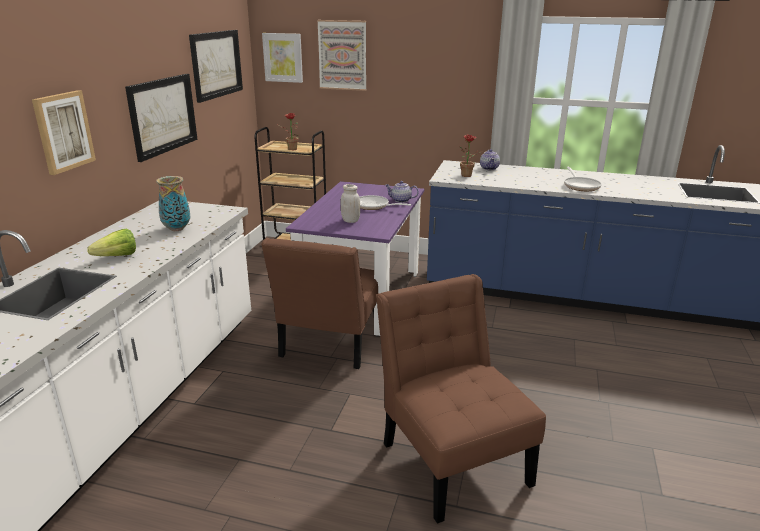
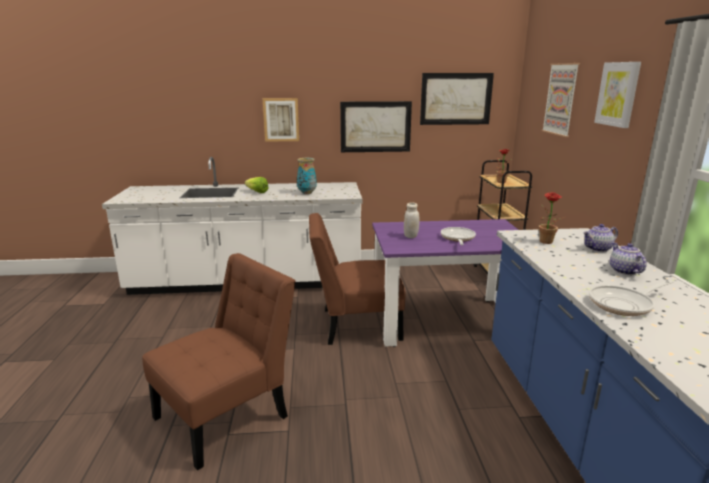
camera: 70 degrees right, 5 degrees down
picture [262,33,303,83] -> picture moved to [594,62,641,128]
teapot [385,181,419,203] -> teapot moved to [610,243,647,275]

